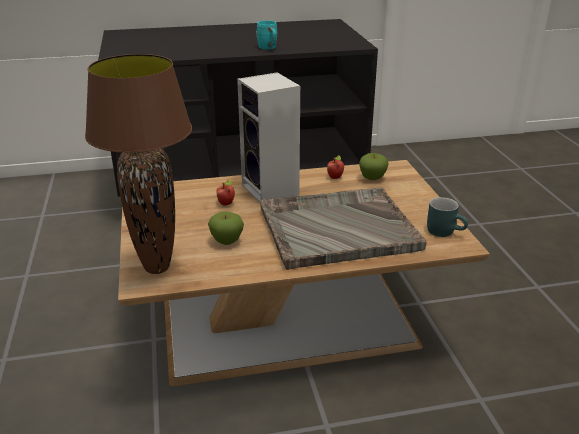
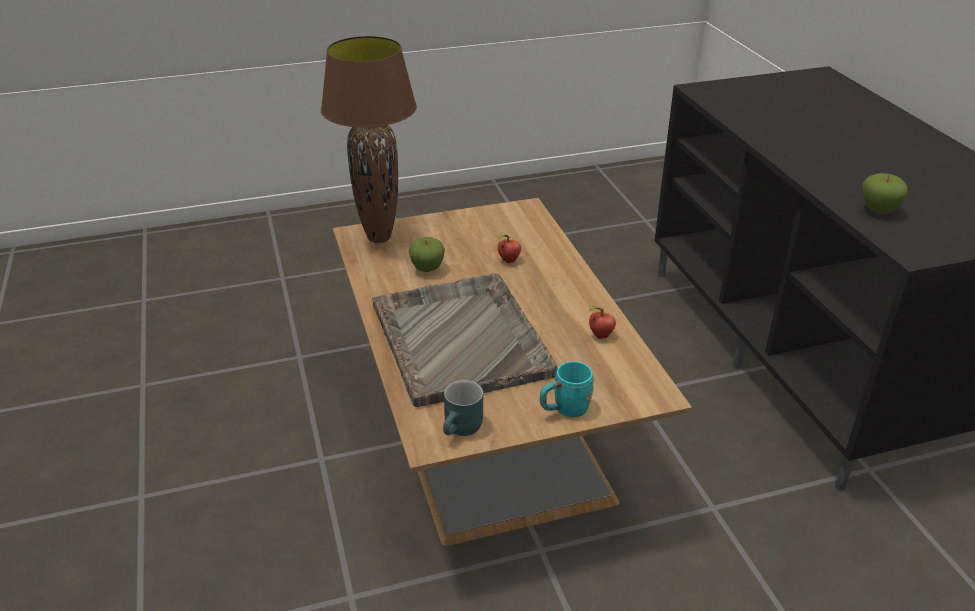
camera: 85 degrees right, 5 degrees up
speaker [237,72,300,203] -> none
turquoise mug [256,21,277,50] -> turquoise mug moved to [540,361,594,417]
apple [359,153,388,180] -> apple moved to [863,173,908,214]

